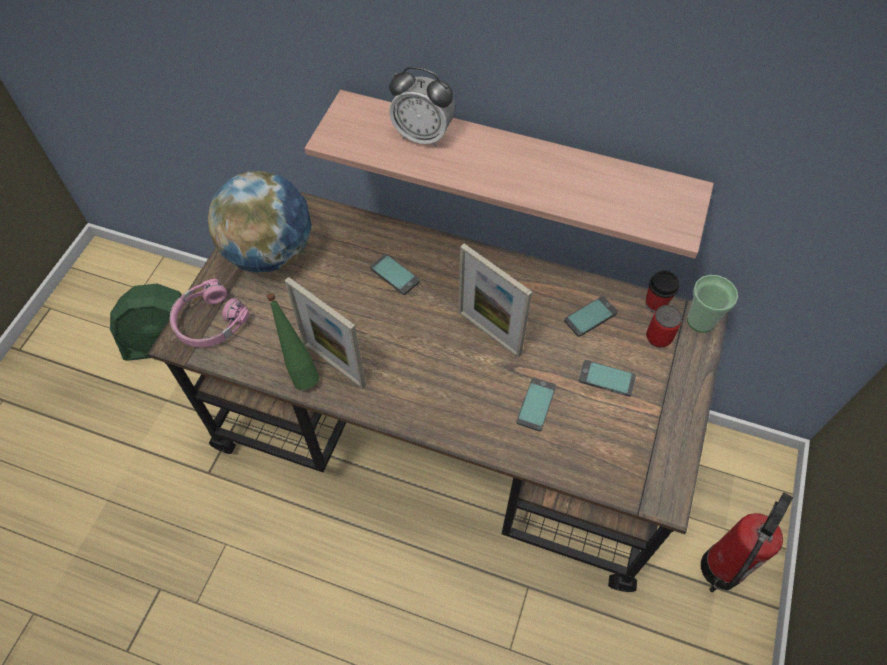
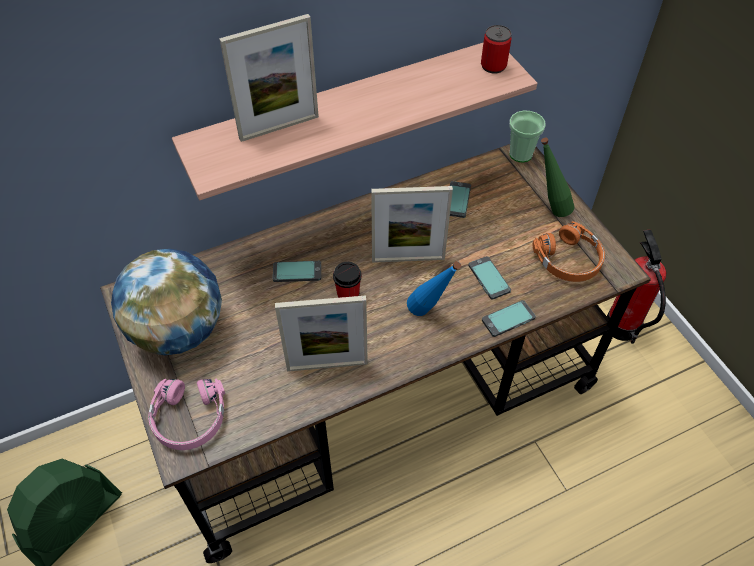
camera: 45 degrees left, 5 degrees down
green bottle [266,293,319,390] -> green bottle moved to [541,138,574,217]
alarm clock [389,67,455,147] -> picture frame [219,14,319,142]
phone [579,360,636,397] -> phone moved to [482,300,536,337]
cup [645,270,679,313] -> cup moved to [333,262,362,298]
can [646,305,682,348] -> can moved to [481,25,512,74]
none -> blue bottle [407,261,461,316]
none -> orange headphones [532,221,605,282]

